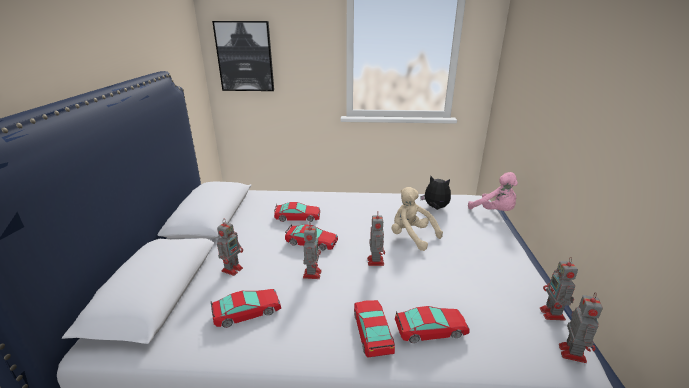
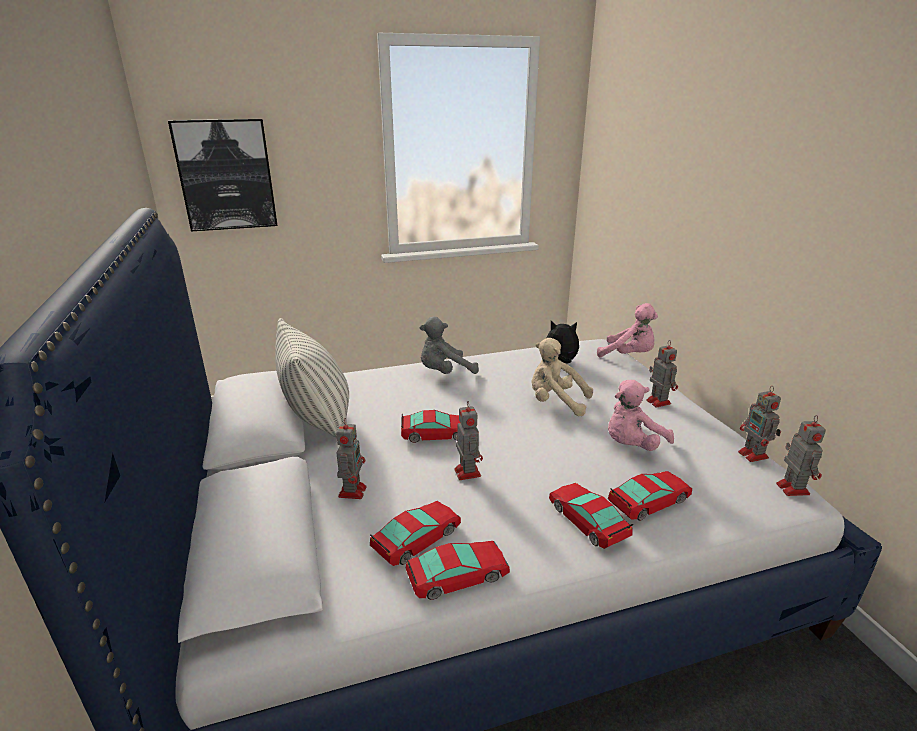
camera: 20 degrees left, 0 degrees up
toy car [274,202,320,222] -> toy car moved to [406,541,510,600]
toy robot [367,213,385,266] -> toy robot moved to [646,340,678,407]
none -> pillow [275,318,349,438]
none -> grey plush toy [420,317,479,374]
none -> pink plush toy [608,380,674,451]

